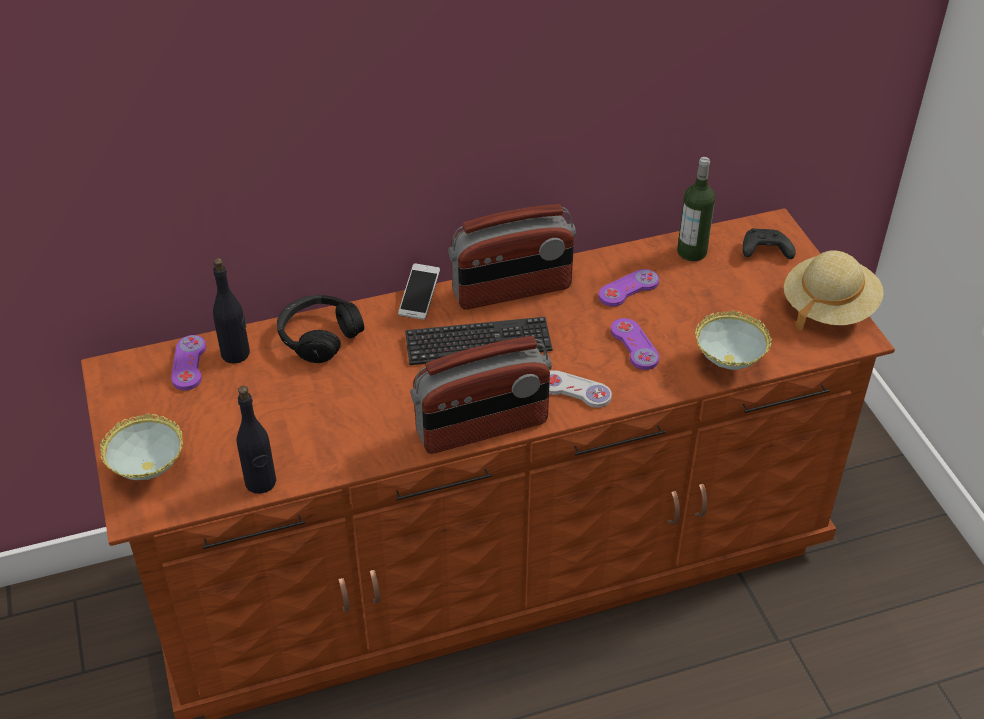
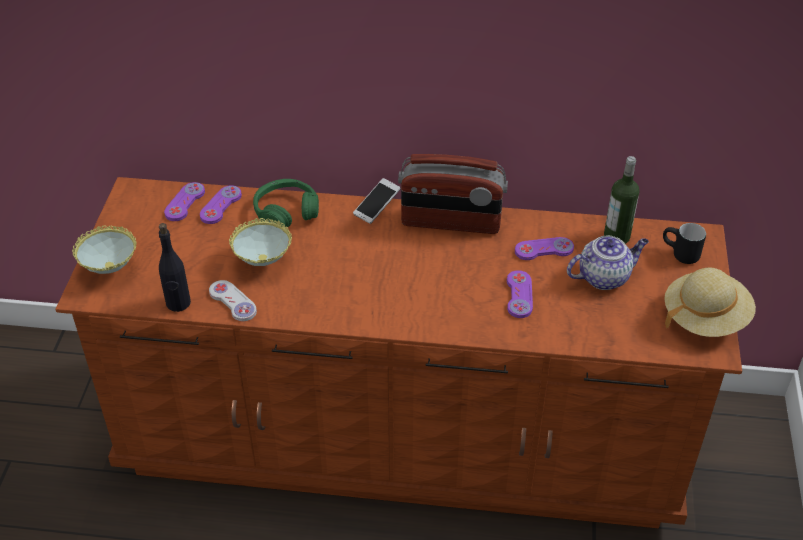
camera: 25 degrees right, 0 degrees up
black bottle [213,258,250,364] -> purple game controller [200,185,242,224]
black headphones [277,295,364,363] -> green headphones [253,179,319,227]
keyboard [405,317,553,365] -> none
radio [411,336,552,454] -> none
white game controller [549,370,612,408] -> white game controller moved to [209,280,257,321]
bowl [695,310,772,370] -> bowl moved to [229,218,292,266]
black game controller [742,228,796,259] -> black mug [663,223,706,264]
none -> teapot [567,235,649,290]

